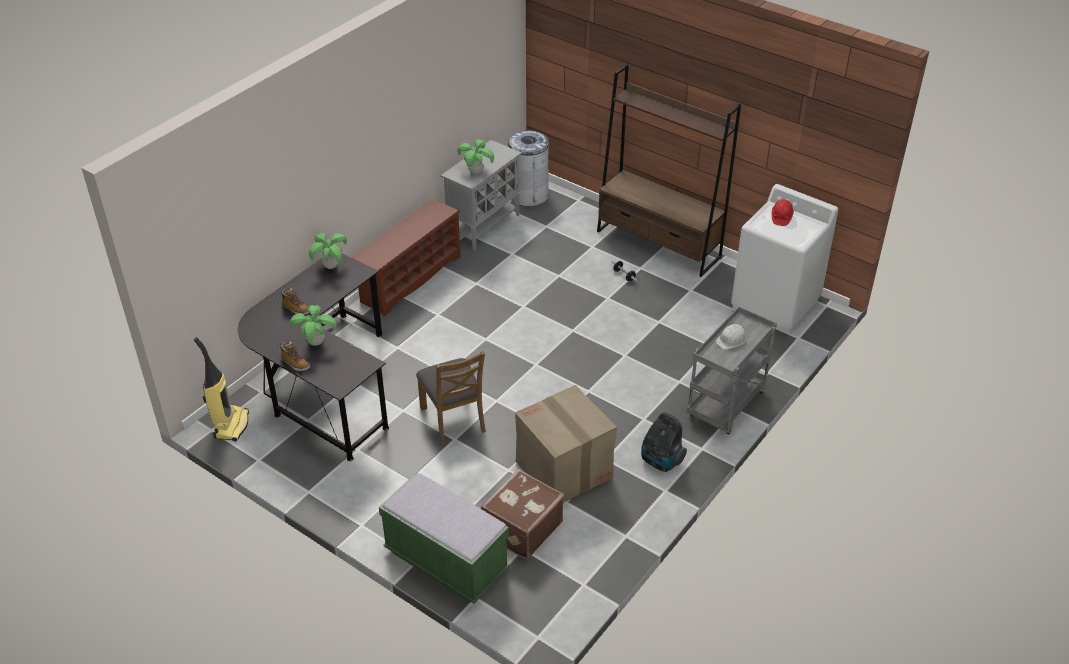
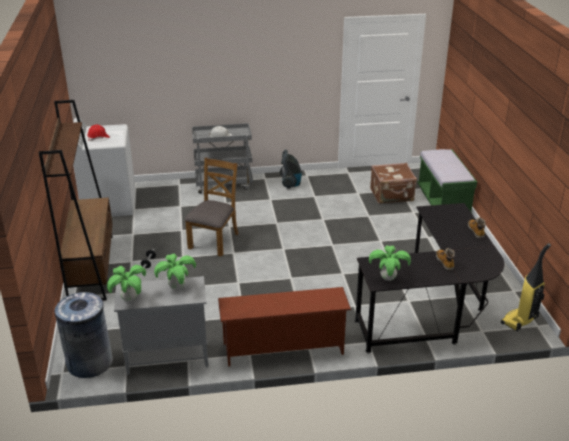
camera: 135 degrees left, 10 degrees down
potted plant [290,305,337,346] -> potted plant moved to [107,265,146,302]
brown chair [416,351,486,445] -> brown chair moved to [185,158,238,257]
cardboard box [515,385,617,502] -> none

